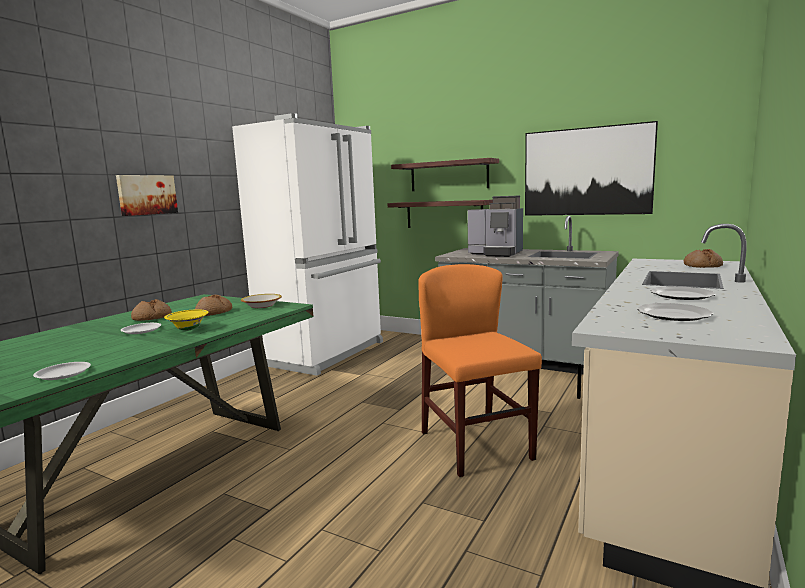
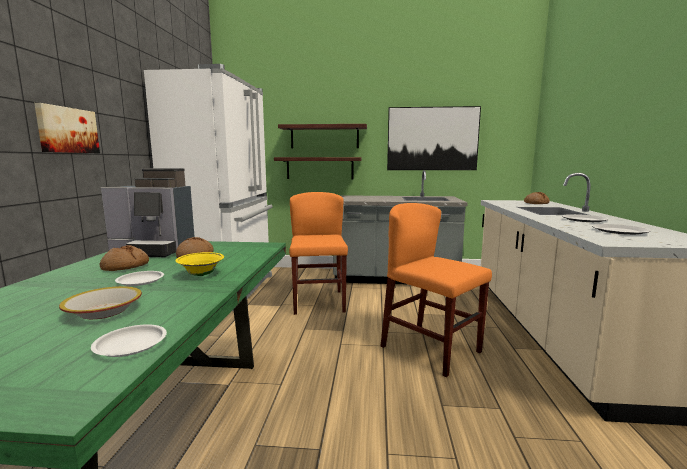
camera: 25 degrees left, 0 degrees up
bowl [241,294,282,308] -> bowl moved to [59,286,142,319]
coffee machine [467,196,523,257] -> coffee machine moved to [101,168,195,257]
none -> orange chair [289,192,348,315]

